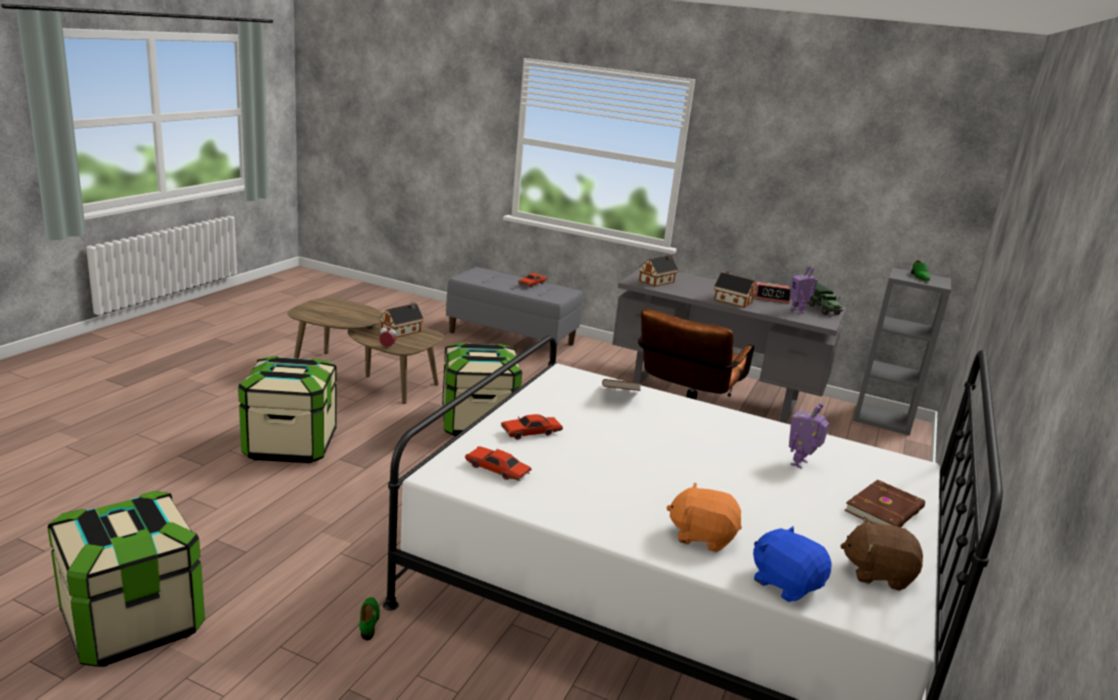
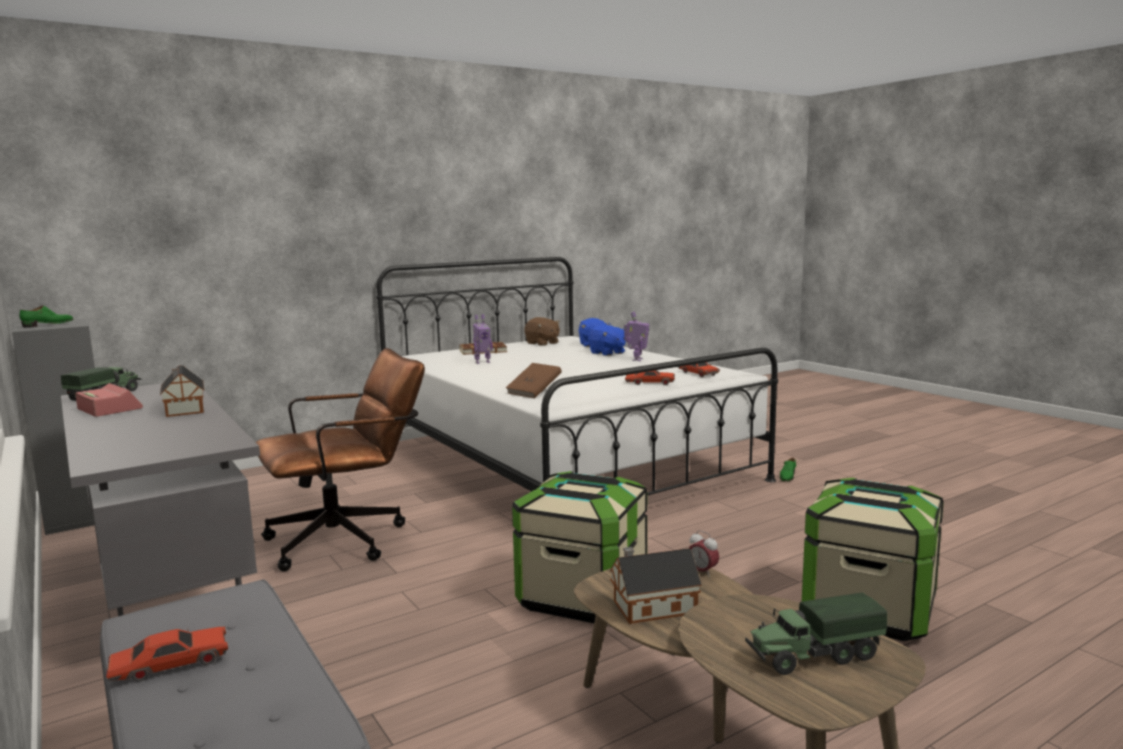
camera: 145 degrees left, 10 degrees down
storage box [47,491,205,667] -> none
toy house [639,254,679,287] -> none
orange plush toy [666,482,742,552] -> blue plush toy [588,325,626,356]
toy robot [790,266,817,314] -> toy robot moved to [624,312,649,361]
none -> toy truck [745,592,887,675]

